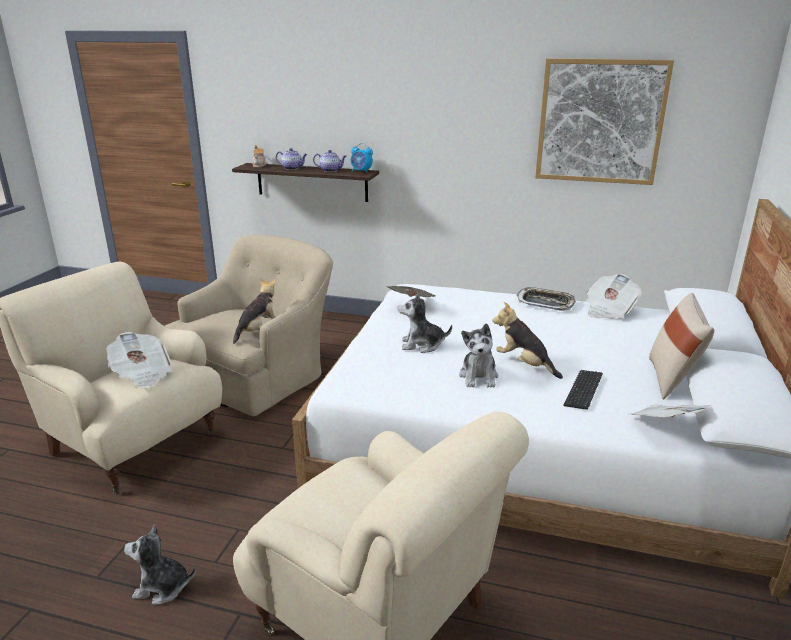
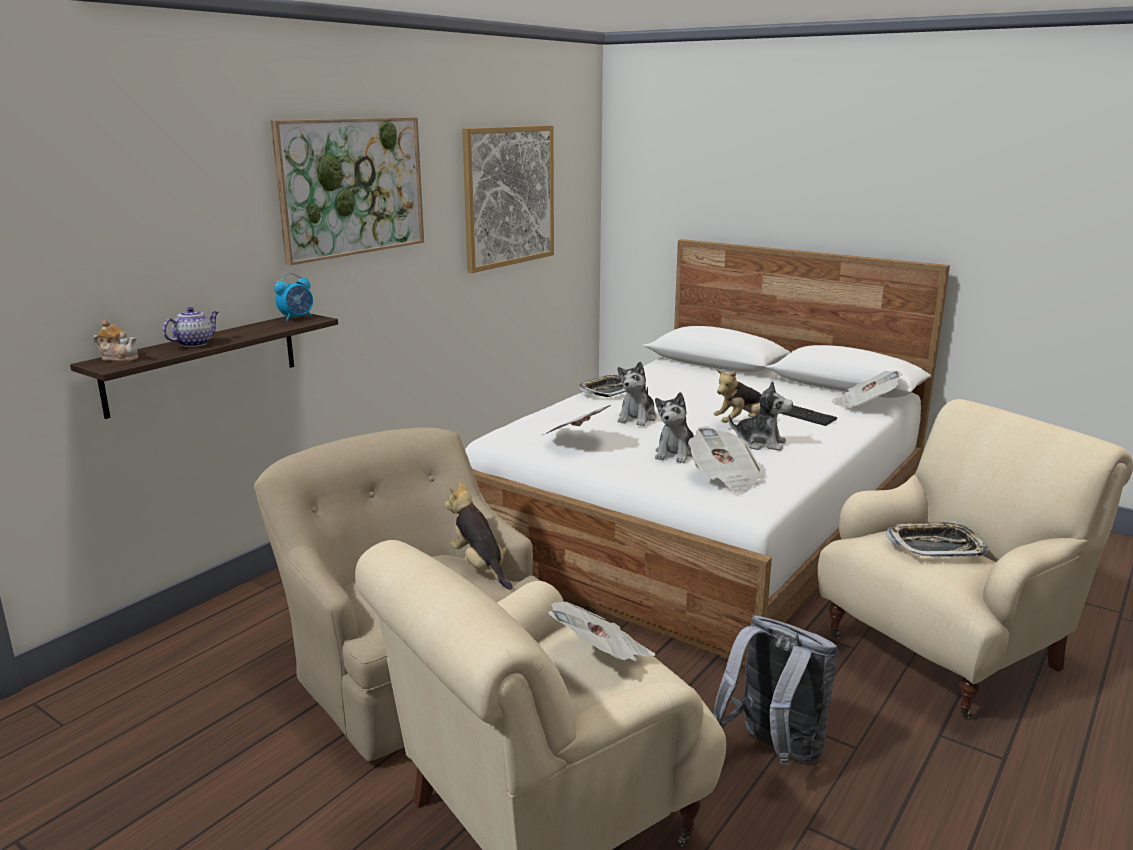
camera: 70 degrees left, 5 degrees down
plush toy [124,525,196,605] -> plush toy moved to [617,362,657,426]
teapot [313,150,347,172] -> none
newspaper [586,274,642,319] -> newspaper moved to [688,426,764,494]
beige pillow [649,293,714,399] -> none
none -> picture [270,118,424,265]
none -> grey backpack [713,615,839,765]
none -> tray [886,521,989,557]

